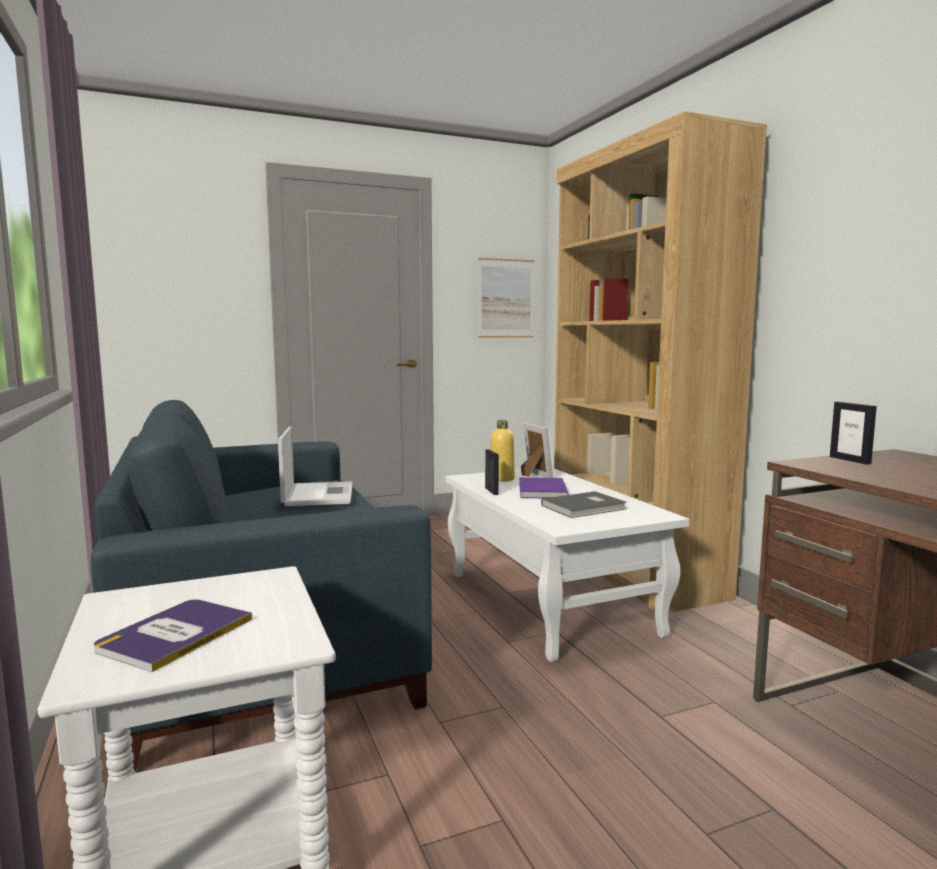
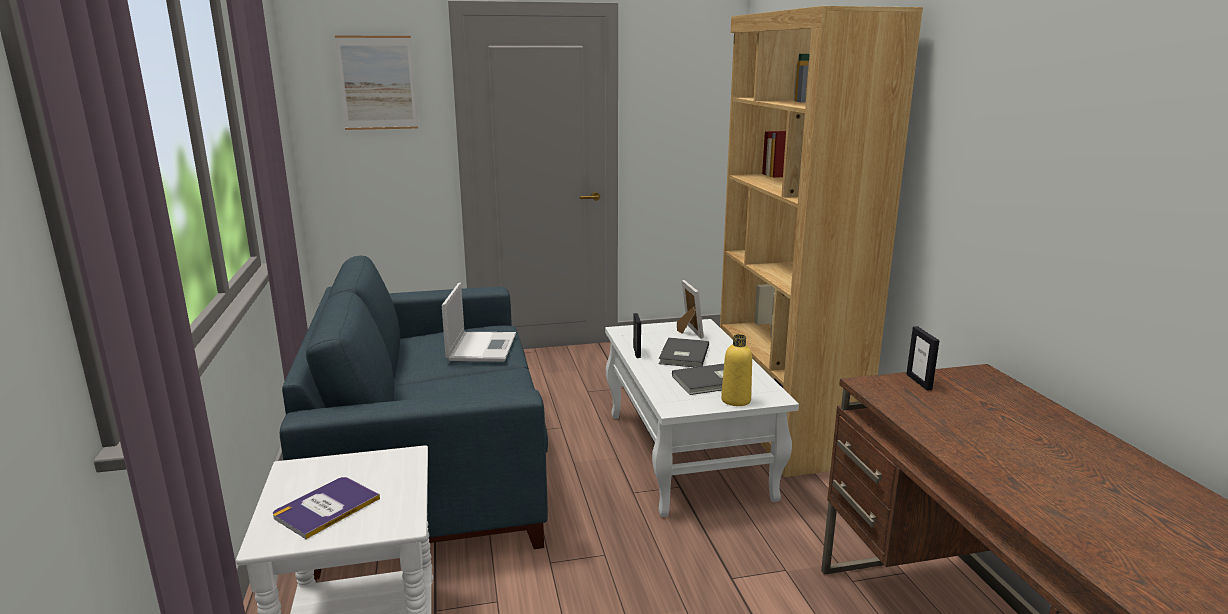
camera: 10 degrees right, 10 degrees up
picture [478,258,535,338] -> picture moved to [335,36,418,130]
yellow bottle [490,420,515,482] -> yellow bottle moved to [721,334,752,406]
purple book [519,477,569,498] -> grey book [659,338,709,367]

